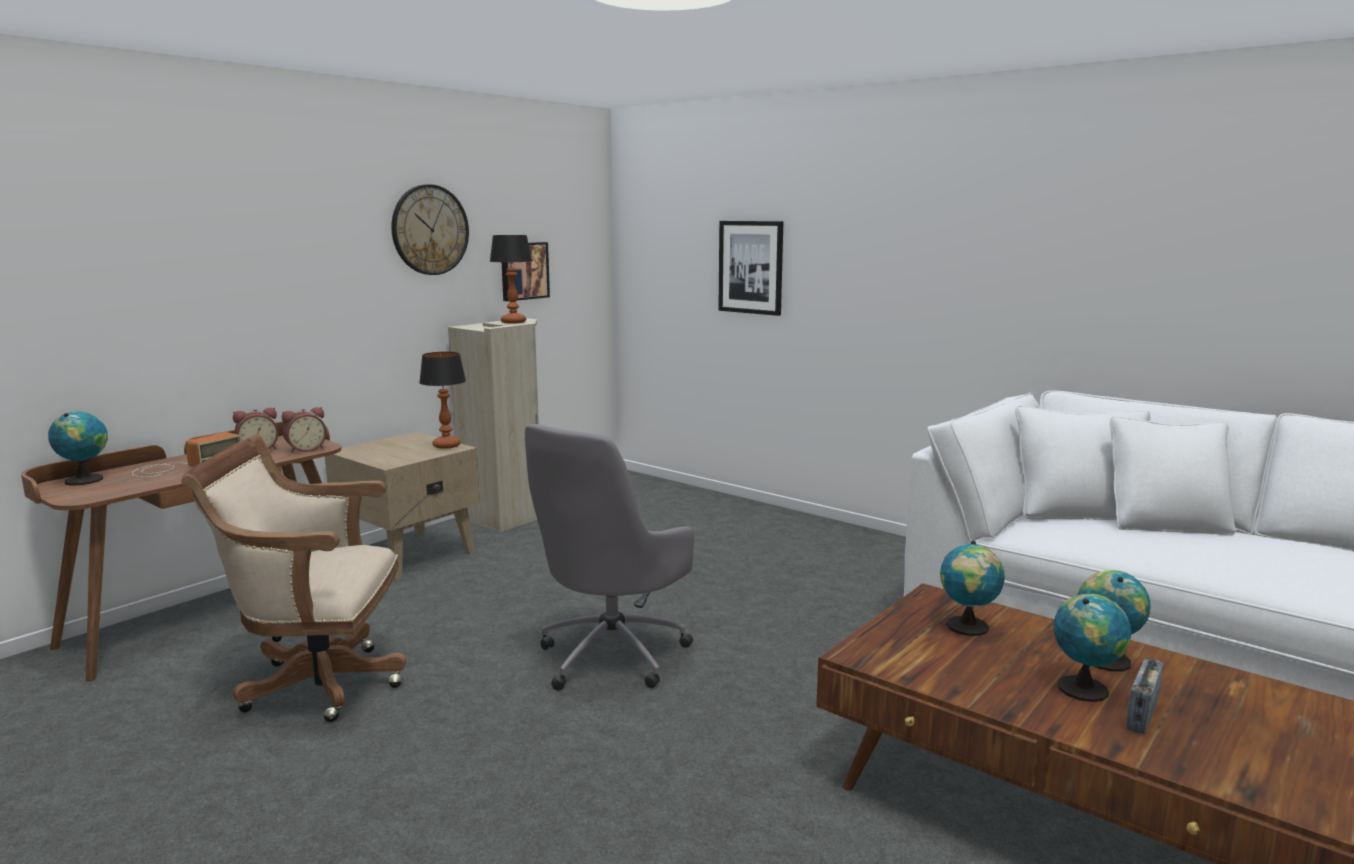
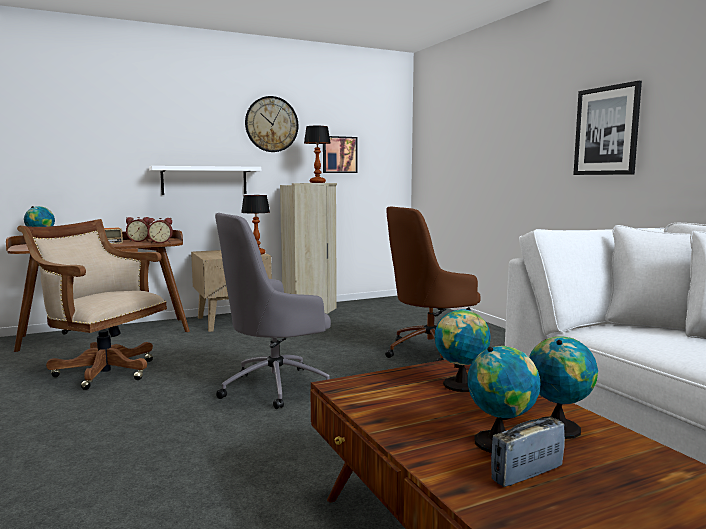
camera: 25 degrees right, 5 degrees down
picture [718,221,783,316] -> picture moved to [573,81,642,175]
none -> white shelf [149,166,261,195]
none -> brown office chair [385,207,481,361]

